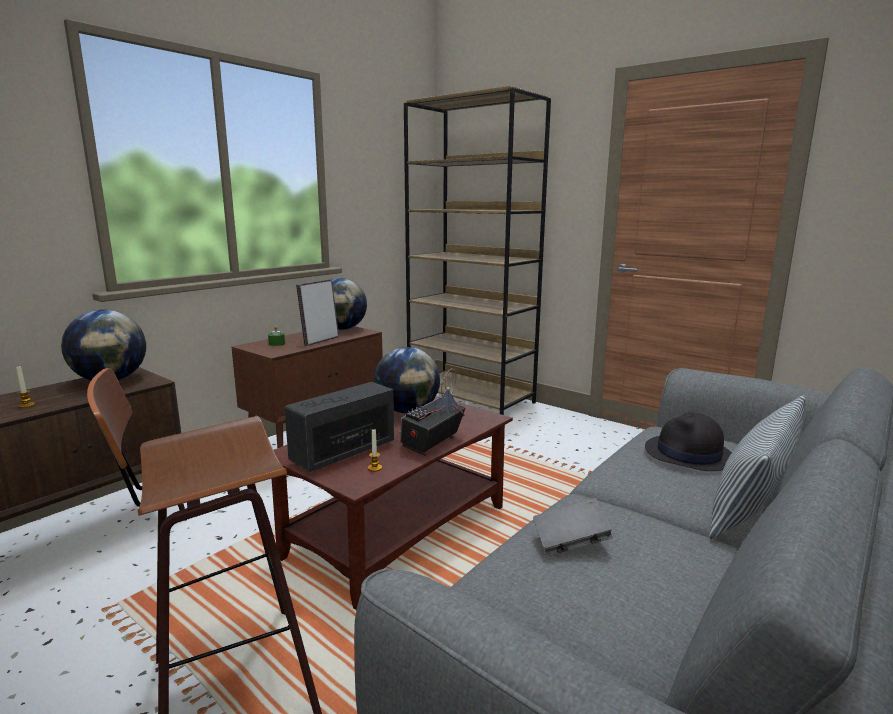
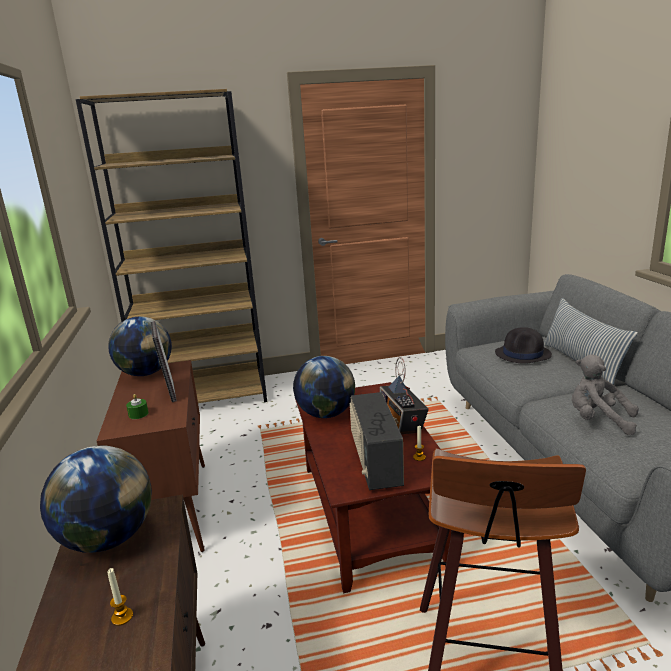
camera: 50 degrees left, 5 degrees up
grey book [533,498,613,556] -> grey plush toy [572,354,638,435]

